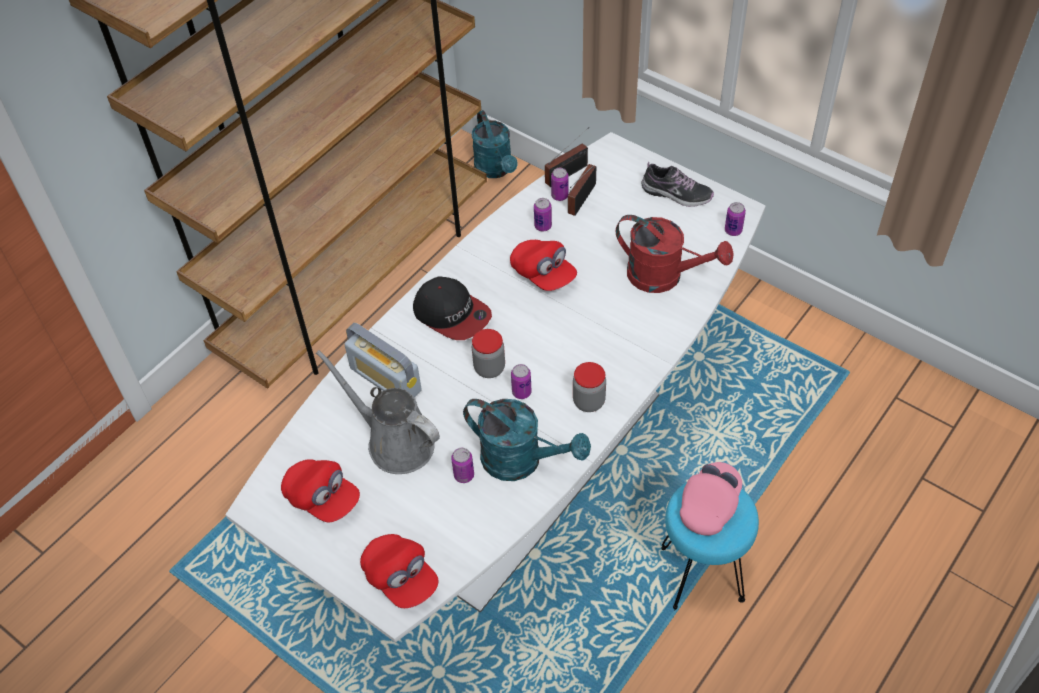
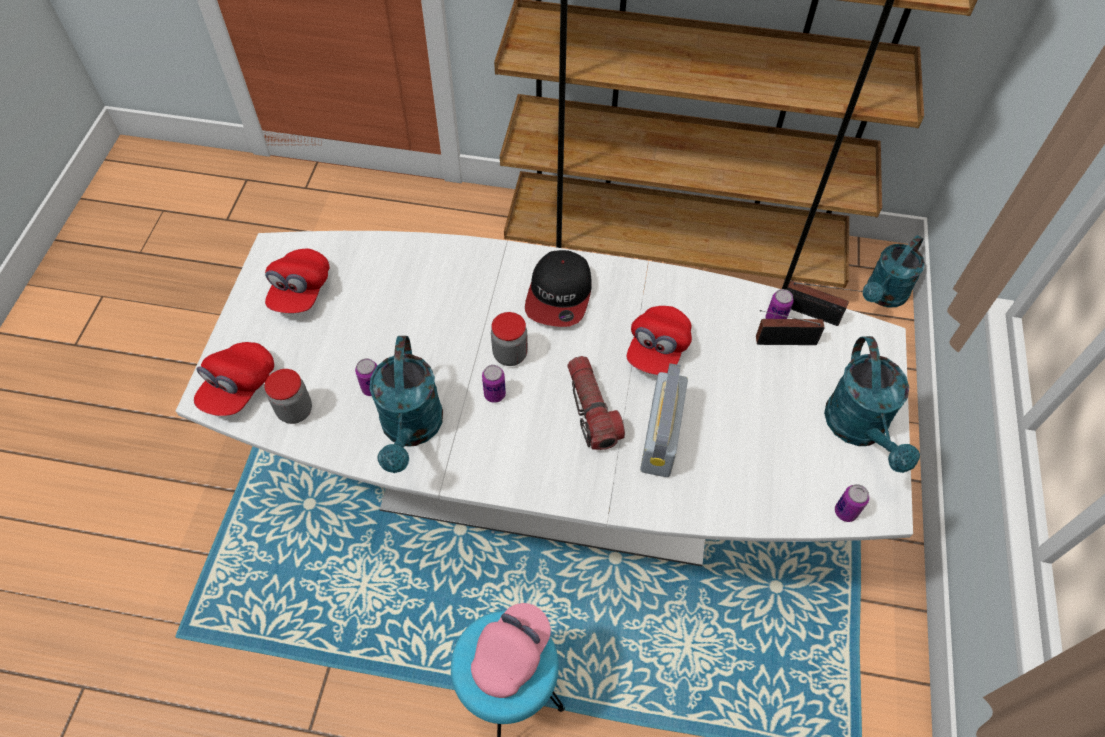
camera: 60 degrees right, 5 degrees up
grey watering can [316,350,440,474] -> none
radio [344,323,422,397] -> radio moved to [640,363,688,477]
can [534,198,552,231] -> none
jar [573,362,606,412] -> jar moved to [265,369,312,424]
red watering can [616,215,734,293] -> none
shoe [642,162,714,207] -> turquoise watering can [824,336,920,473]
pink cap [680,462,742,536] -> pink cap turned 60 degrees counterclockwise [471,603,551,698]
none -> flashlight [567,356,625,450]

